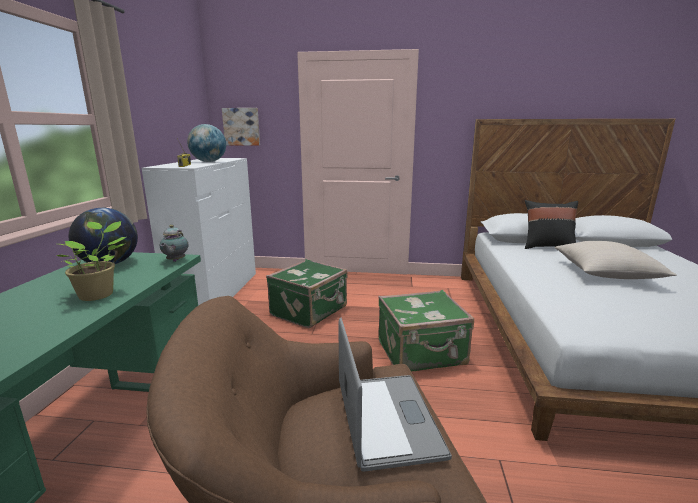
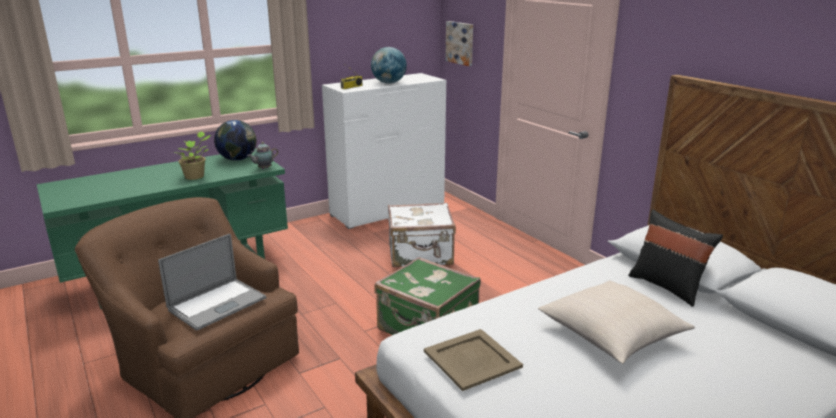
camera: 50 degrees right, 5 degrees up
green suitcase [266,259,347,328] -> white suitcase [388,203,456,267]
none -> beige tray [424,329,523,391]

